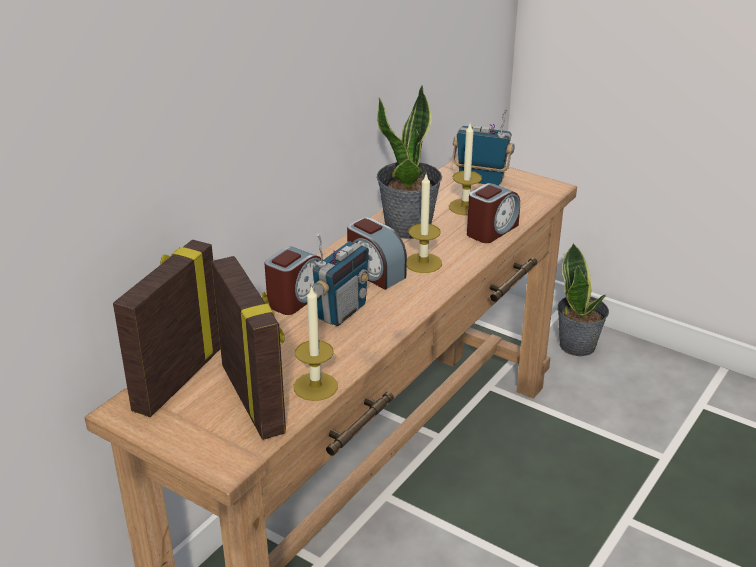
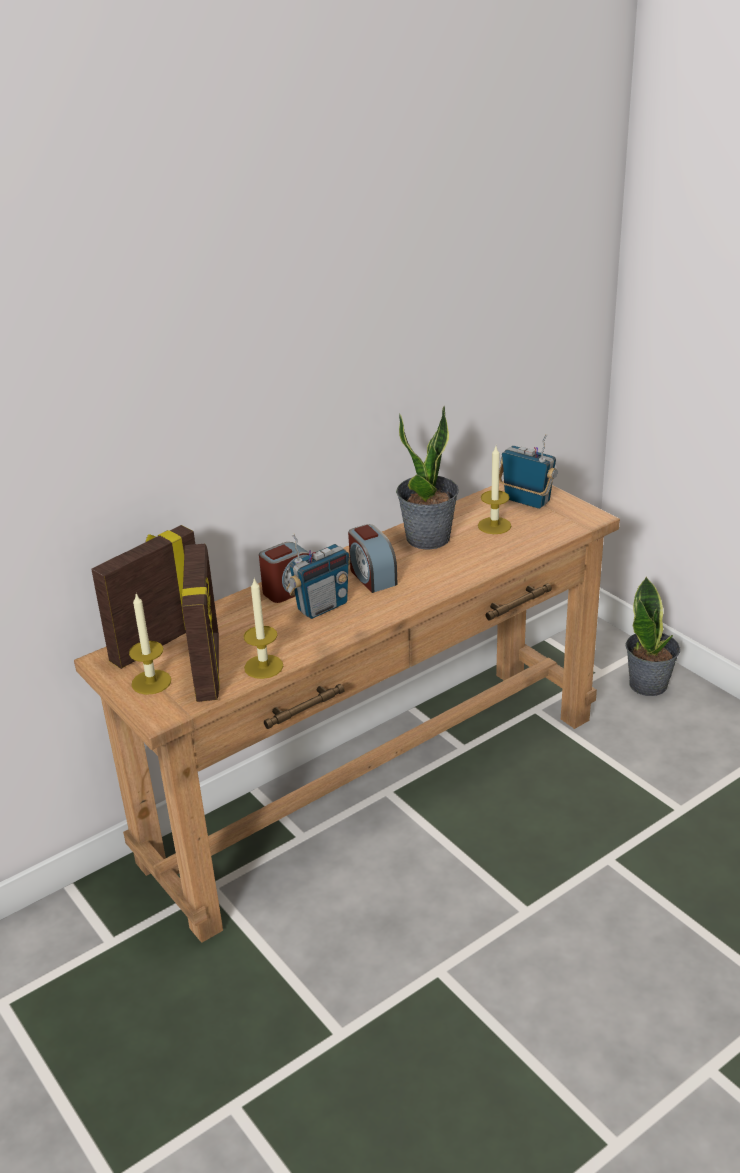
camera: 20 degrees right, 0 degrees up
candle [407,174,442,273] -> candle moved to [129,594,171,695]
alarm clock [467,183,520,243] -> none

